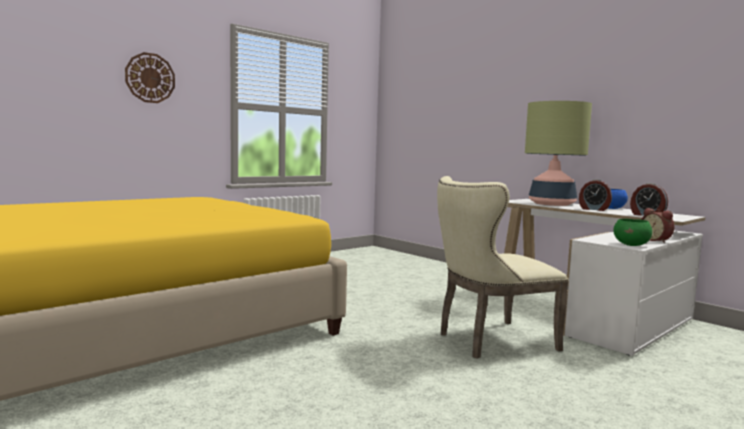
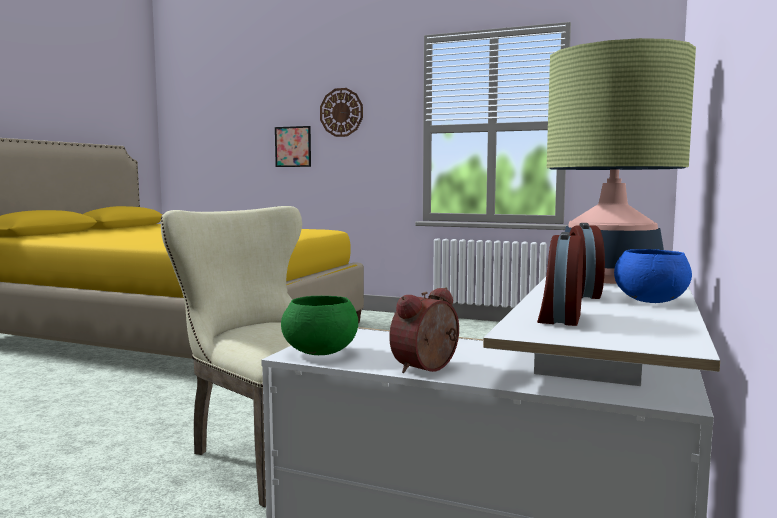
camera: 65 degrees right, 0 degrees up
none -> picture [275,126,311,167]

